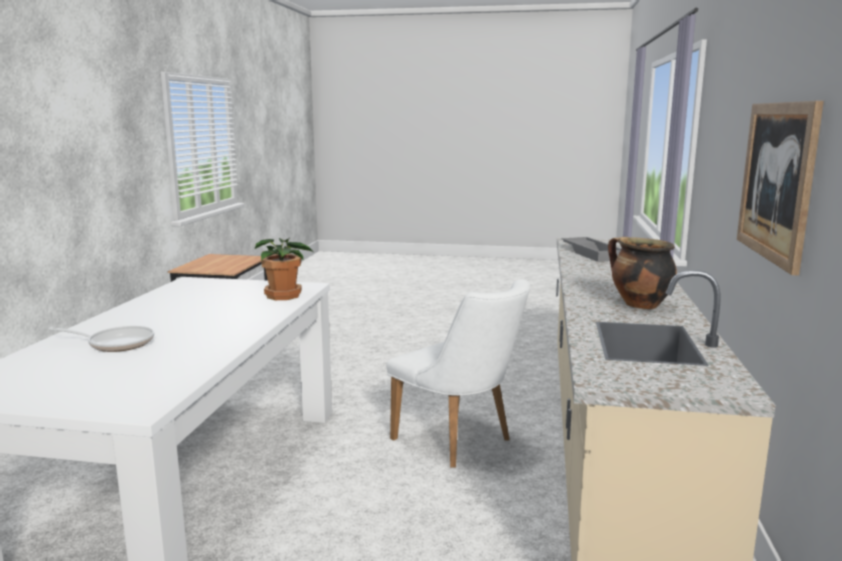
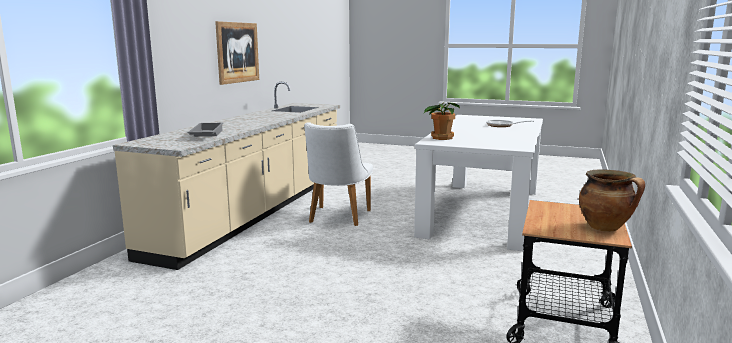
camera: 170 degrees left, 0 degrees up
white chair [387,279,530,468] -> white chair turned 135 degrees counterclockwise [305,122,373,226]
cooking pot [608,237,677,309] -> cooking pot moved to [579,170,645,232]

